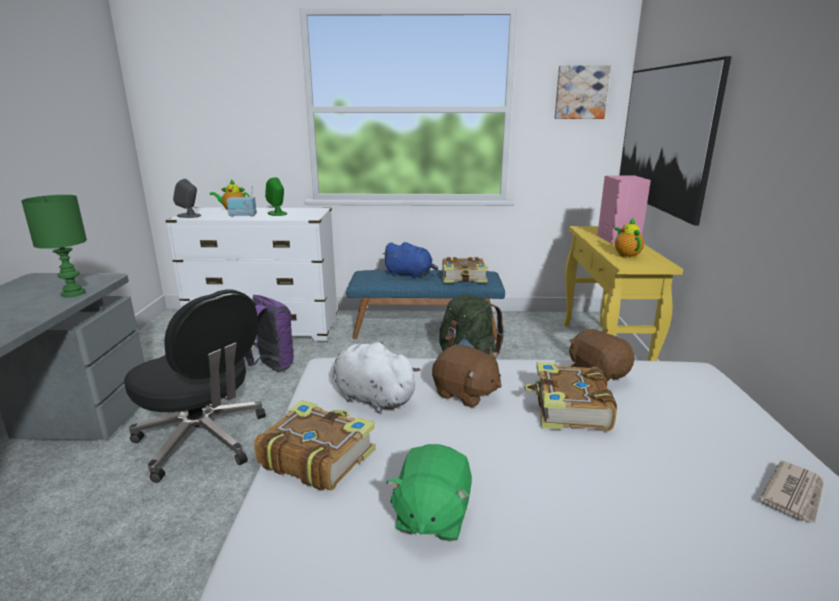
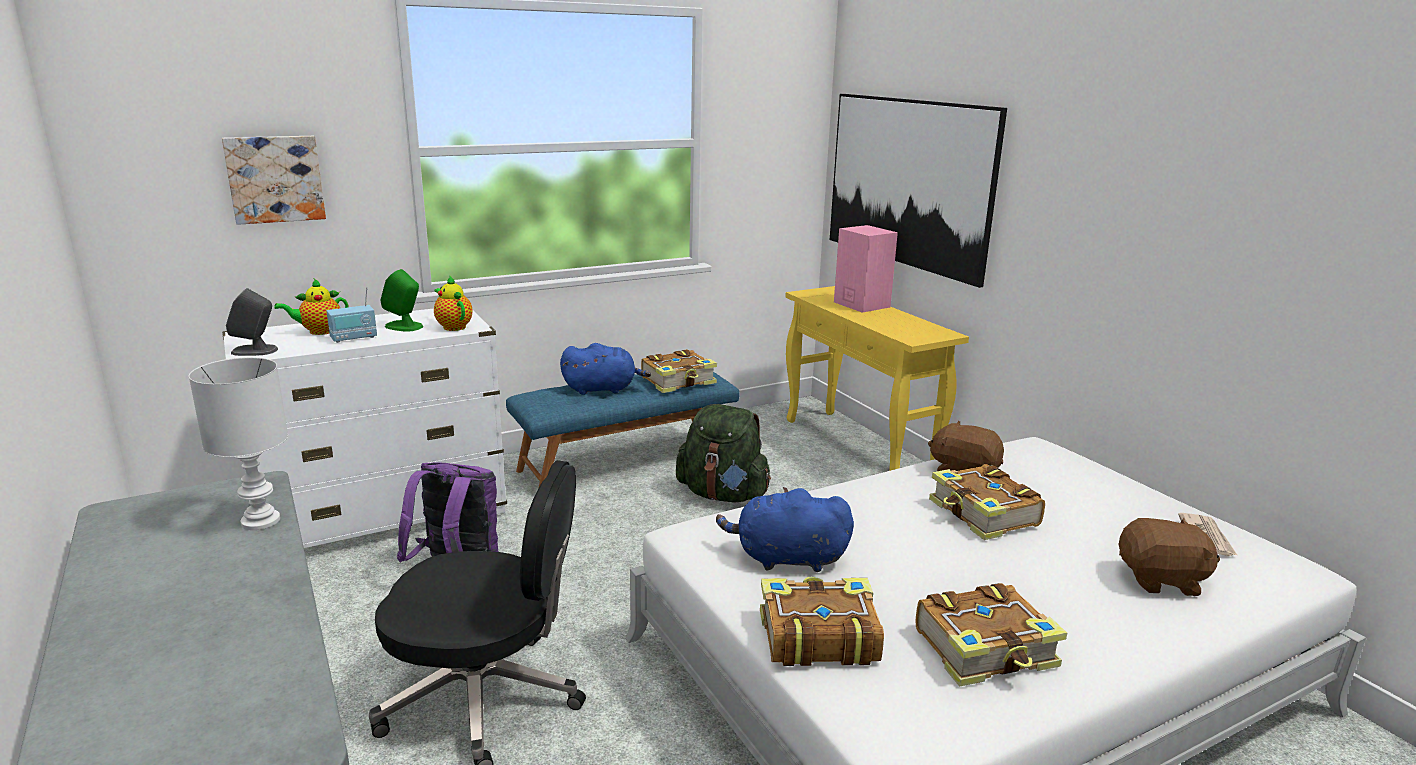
camera: 30 degrees left, 0 degrees up
green table lamp [21,195,87,297] -> white table lamp [189,357,288,530]
white plush toy [333,342,420,413] -> blue plush toy [716,487,854,572]
green plush toy [386,444,472,541] -> book [916,583,1067,687]
brown plush toy [432,345,502,408] -> brown plush toy moved to [1119,518,1220,596]
picture [555,66,611,119] -> picture moved to [222,136,326,225]
teapot [615,218,644,258] -> teapot moved to [434,276,473,331]

